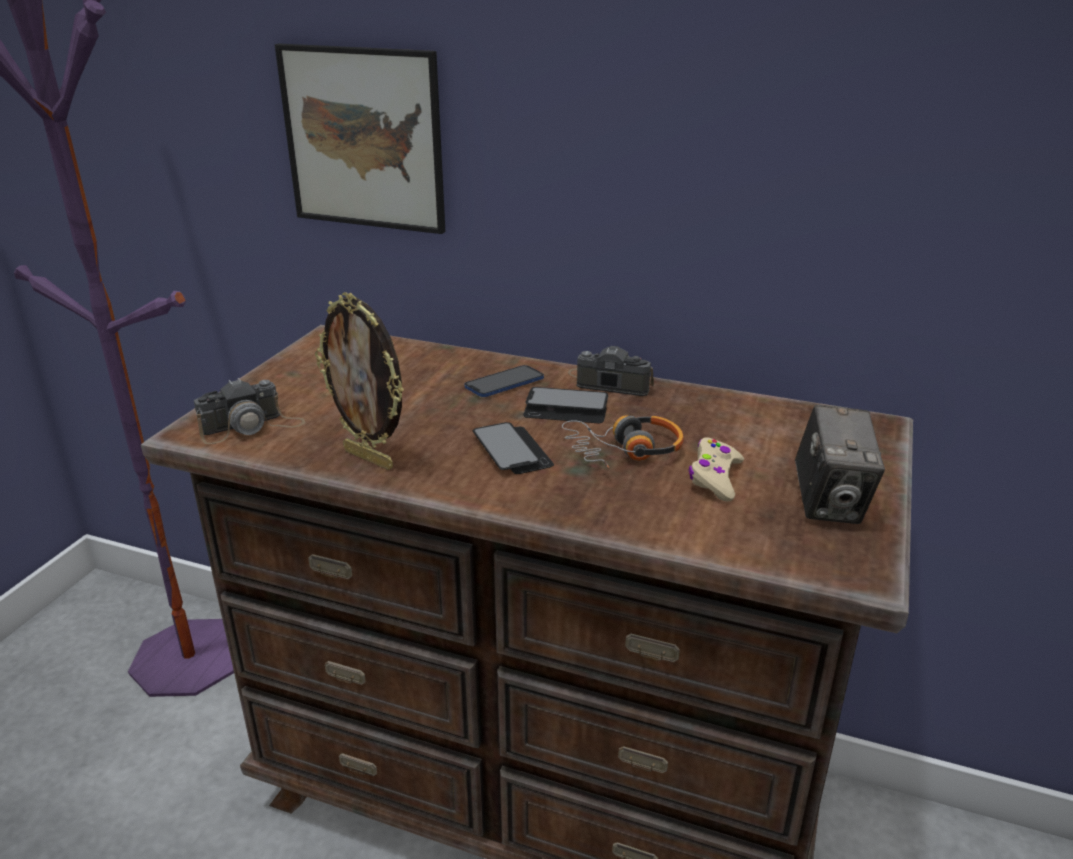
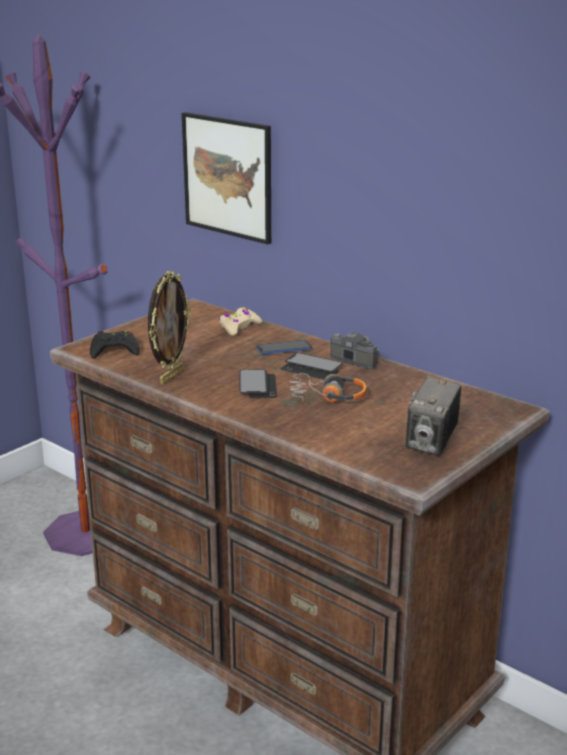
camera: 20 degrees right, 5 degrees down
camera [194,378,305,444] -> black game controller [90,331,140,359]
picture frame [315,292,404,470] -> picture frame turned 120 degrees counterclockwise [148,270,191,385]
beige game controller [689,437,744,501] -> beige game controller moved to [219,308,263,336]

